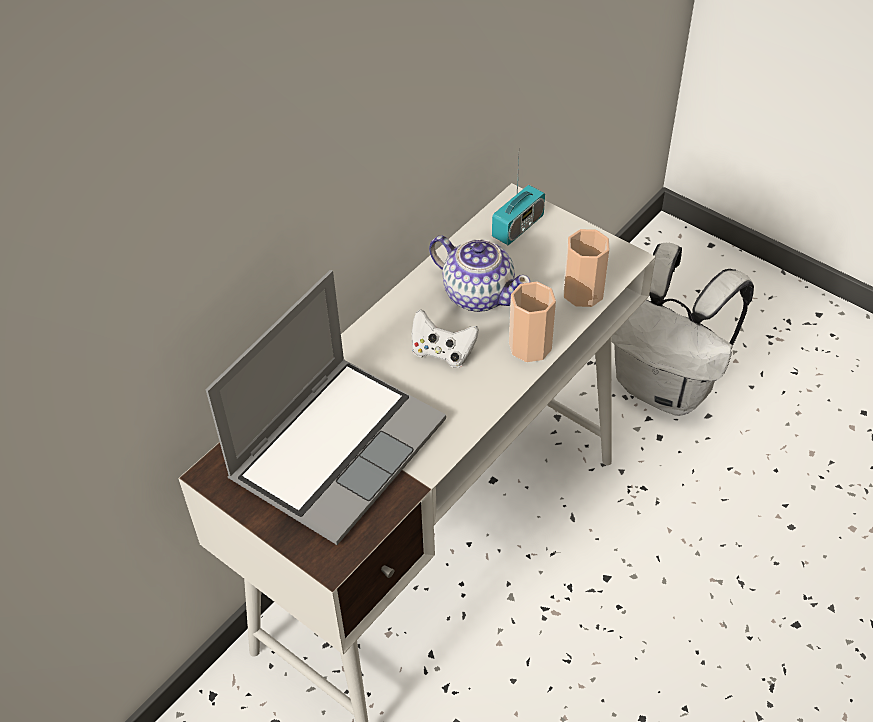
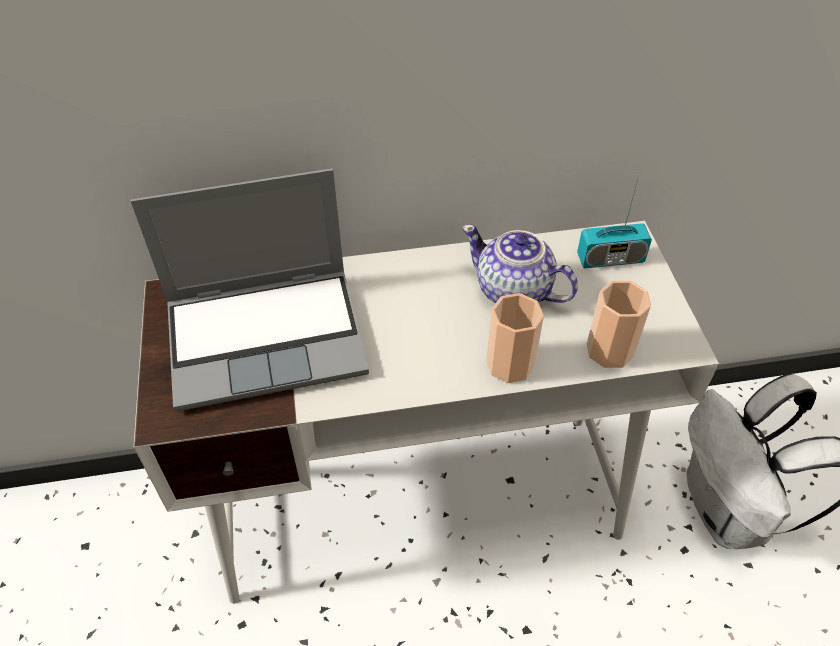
camera: 40 degrees right, 0 degrees up
white game controller [411,309,479,368] -> none
teapot [429,236,530,312] -> teapot turned 135 degrees clockwise [462,225,578,303]

